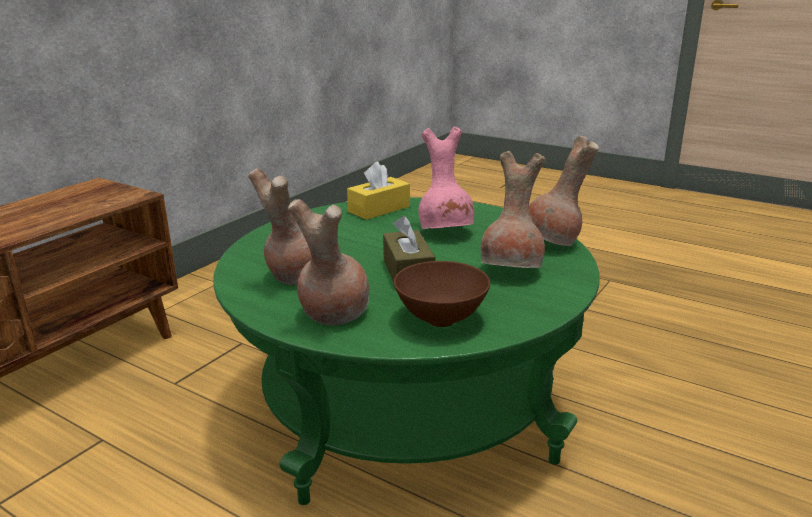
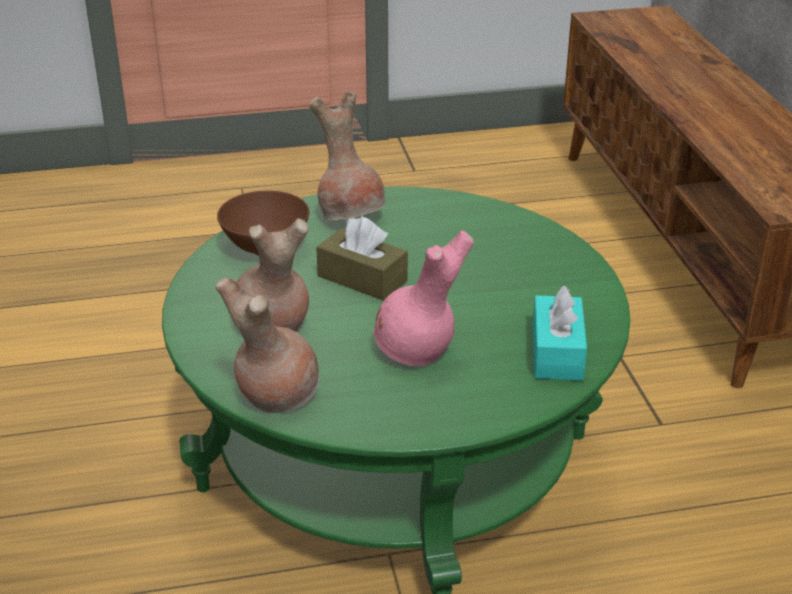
camera: 135 degrees right, 10 degrees up
brown vase [248,168,311,285] -> none
yellow tissue box [347,162,410,220] -> turquoise tissue box [532,285,587,380]

